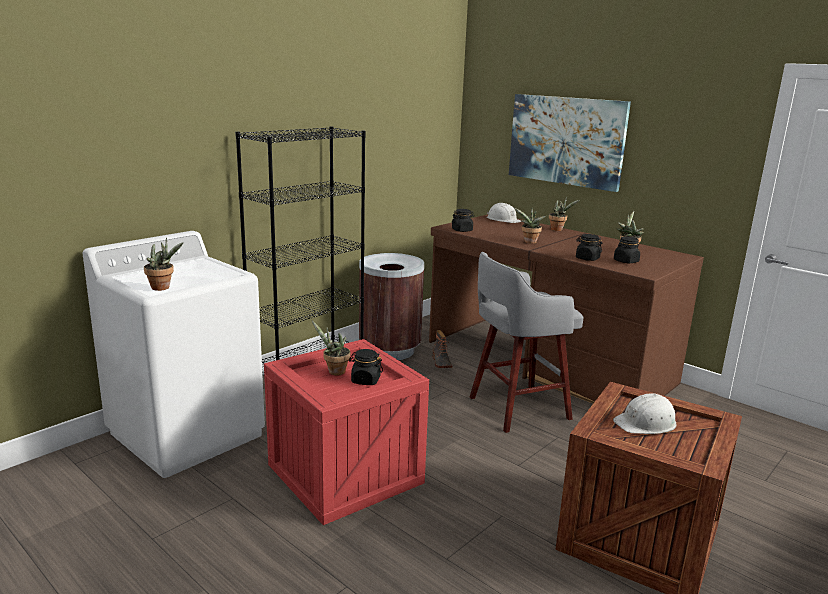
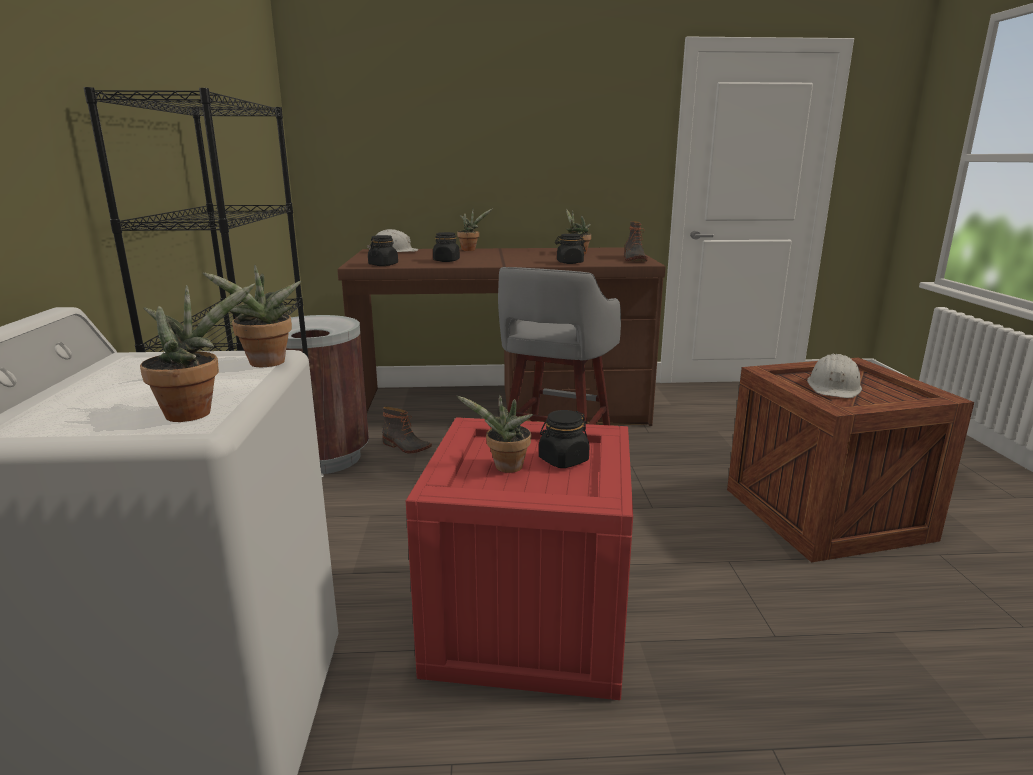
camera: 45 degrees left, 0 degrees up
picture [509,94,631,192] -> none
potted plant [514,208,546,244] -> potted plant moved to [202,265,301,367]
black jar [614,236,640,263] -> black jar moved to [433,232,460,262]
none -> boot [624,221,648,261]

